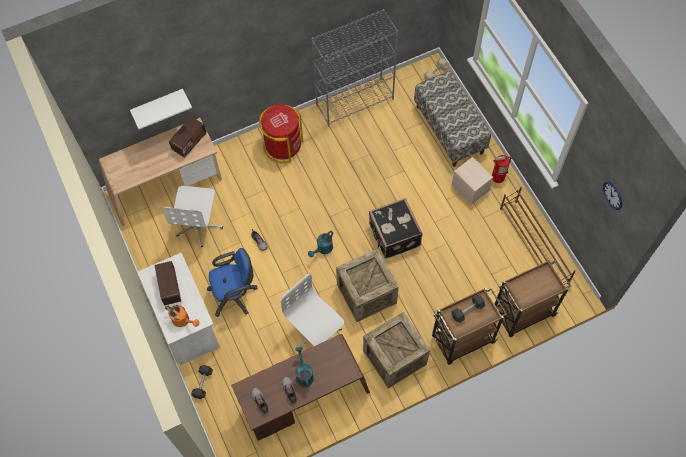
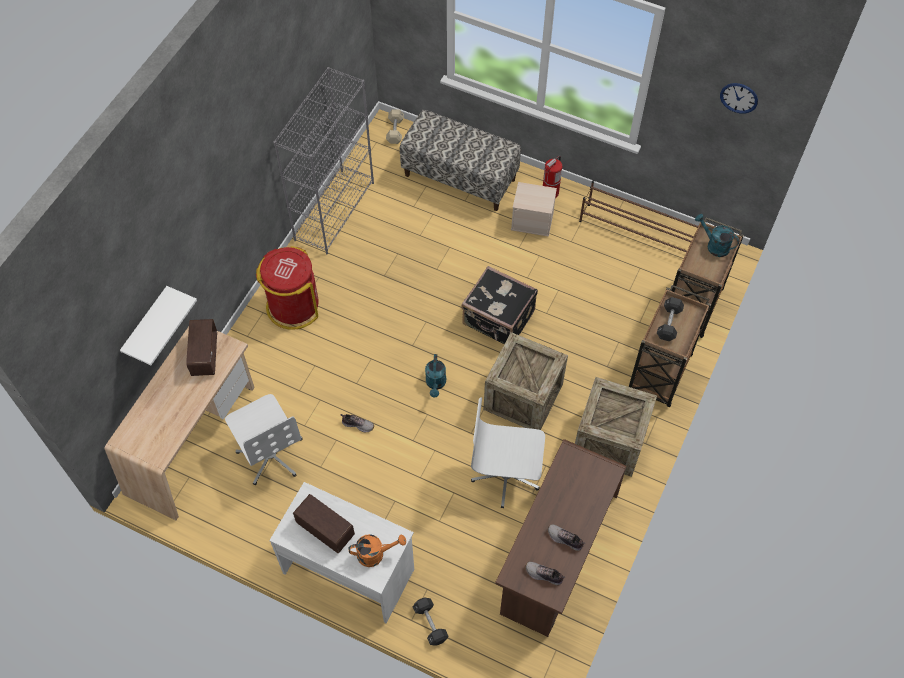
camera: 40 degrees left, 5 degrees down
blue office chair [207,248,257,317] -> none
turquoise watering can [295,347,314,387] -> turquoise watering can moved to [695,214,739,257]

